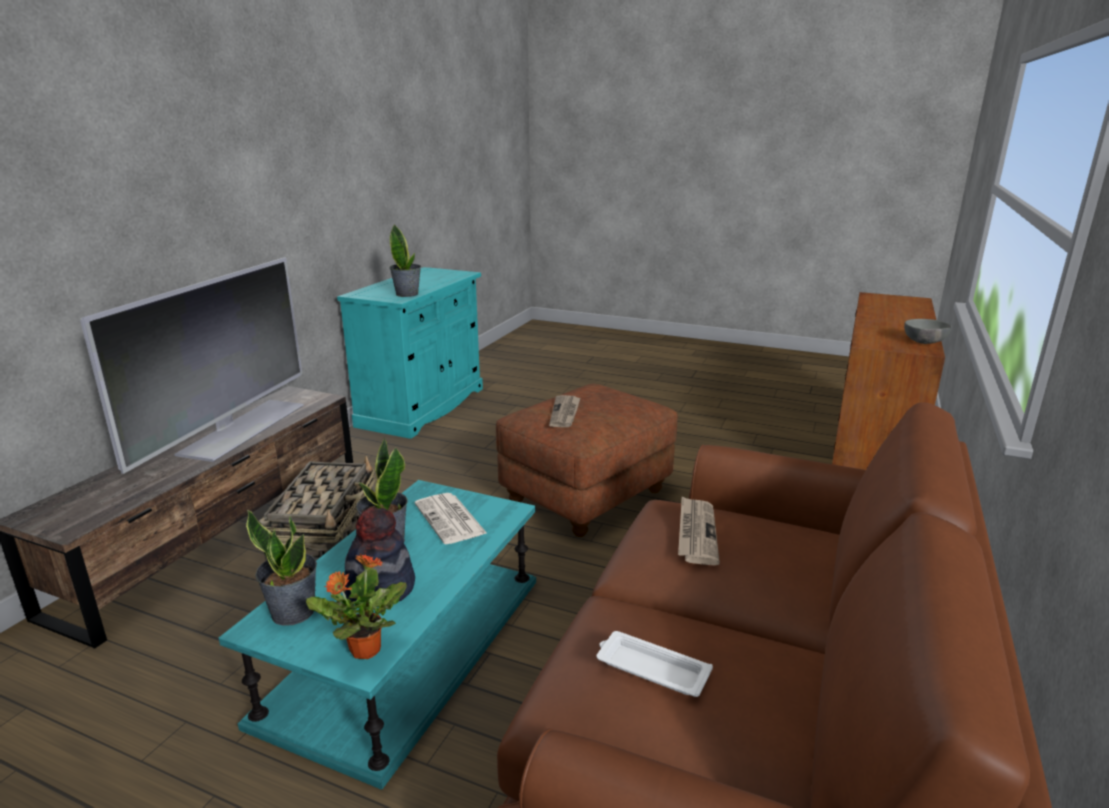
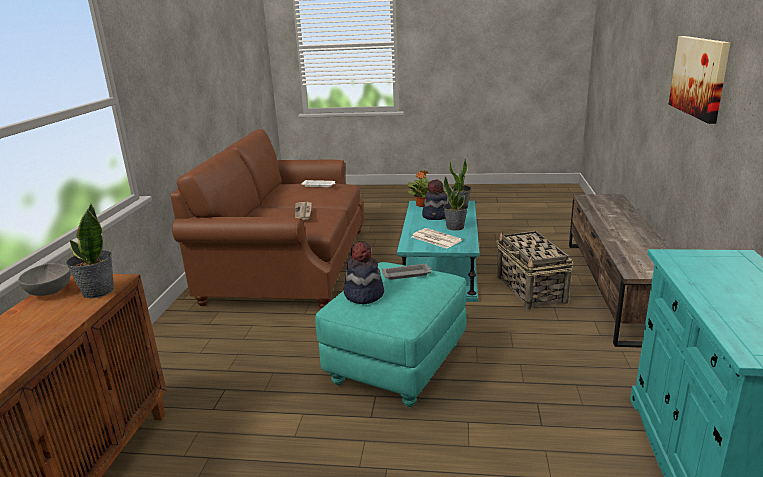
camera: 165 degrees right, 0 degrees up
television [80,257,304,474] -> none
potted plant [389,224,421,297] -> potted plant moved to [66,204,114,298]
brown ottoman [496,383,678,537] -> turquoise ottoman [315,262,467,407]
newspaper [549,395,580,427] -> grey tray [381,264,431,280]
none -> hat [344,241,384,304]
none -> picture [669,36,731,124]

